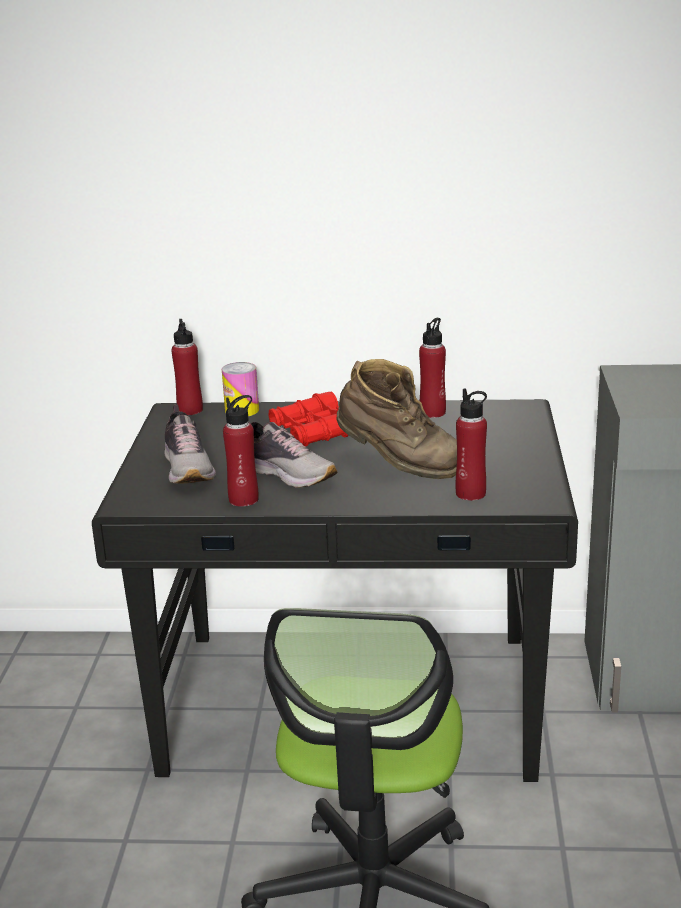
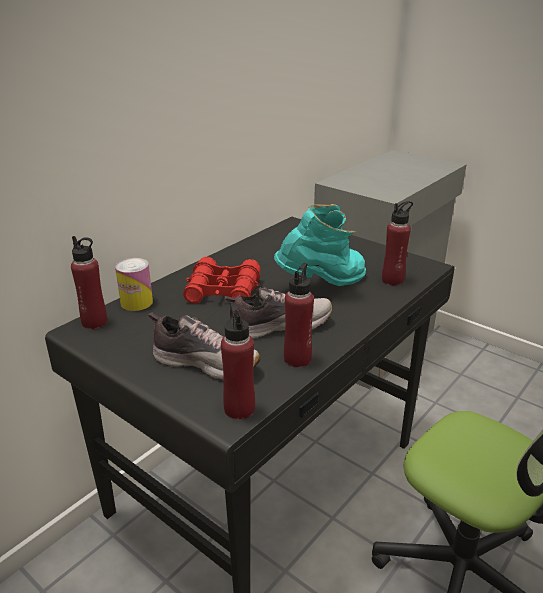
camera: 55 degrees left, 5 degrees up
brown boot [337,359,457,479] -> turquoise boot [274,204,366,286]
red bottle [419,318,446,418] -> red bottle moved to [221,303,255,420]

